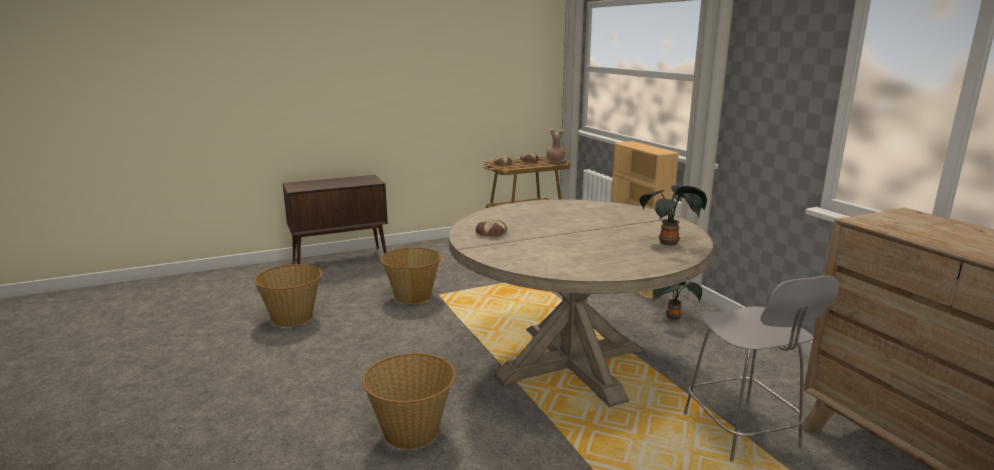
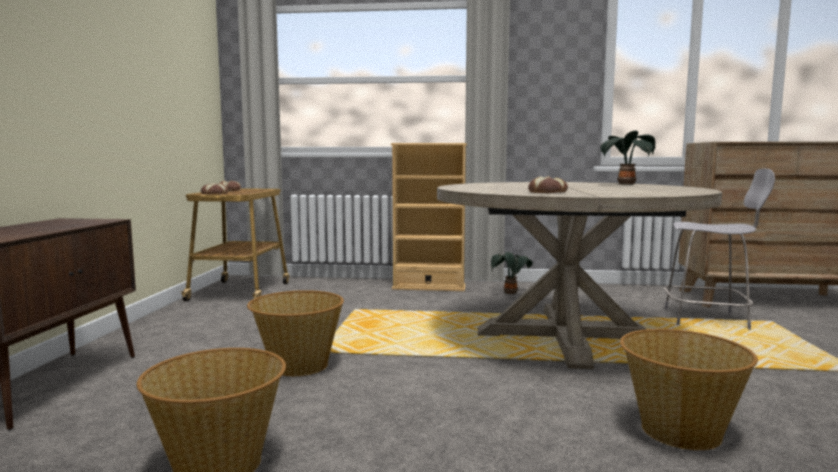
camera: 60 degrees left, 10 degrees down
brown vase [546,129,565,162] -> none

